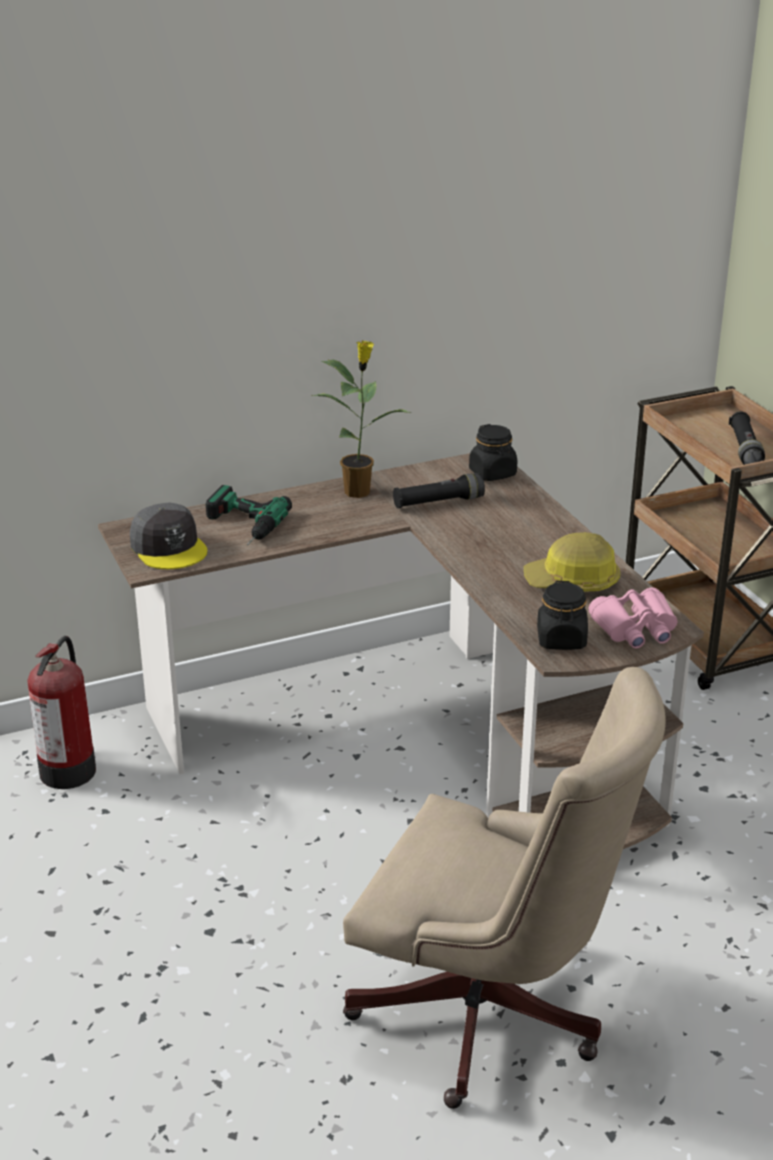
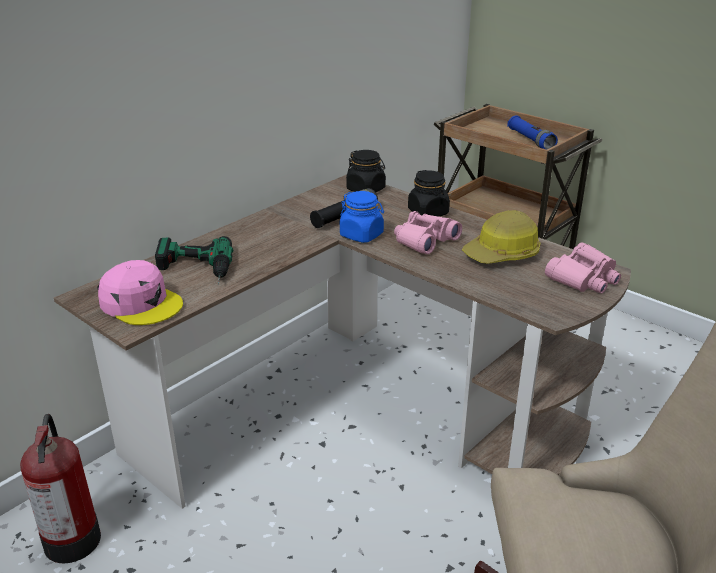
camera: 25 degrees left, 0 degrees up
grey cap [130,503,208,569] -> pink cap [98,260,183,325]
potted plant [310,341,412,498] -> none
black jar [537,581,588,650] -> black jar moved to [408,170,450,217]
black flashlight [729,412,765,465] -> blue flashlight [507,115,558,150]
none -> blue jar [340,191,384,243]
none -> pink binoculars [394,211,462,254]

